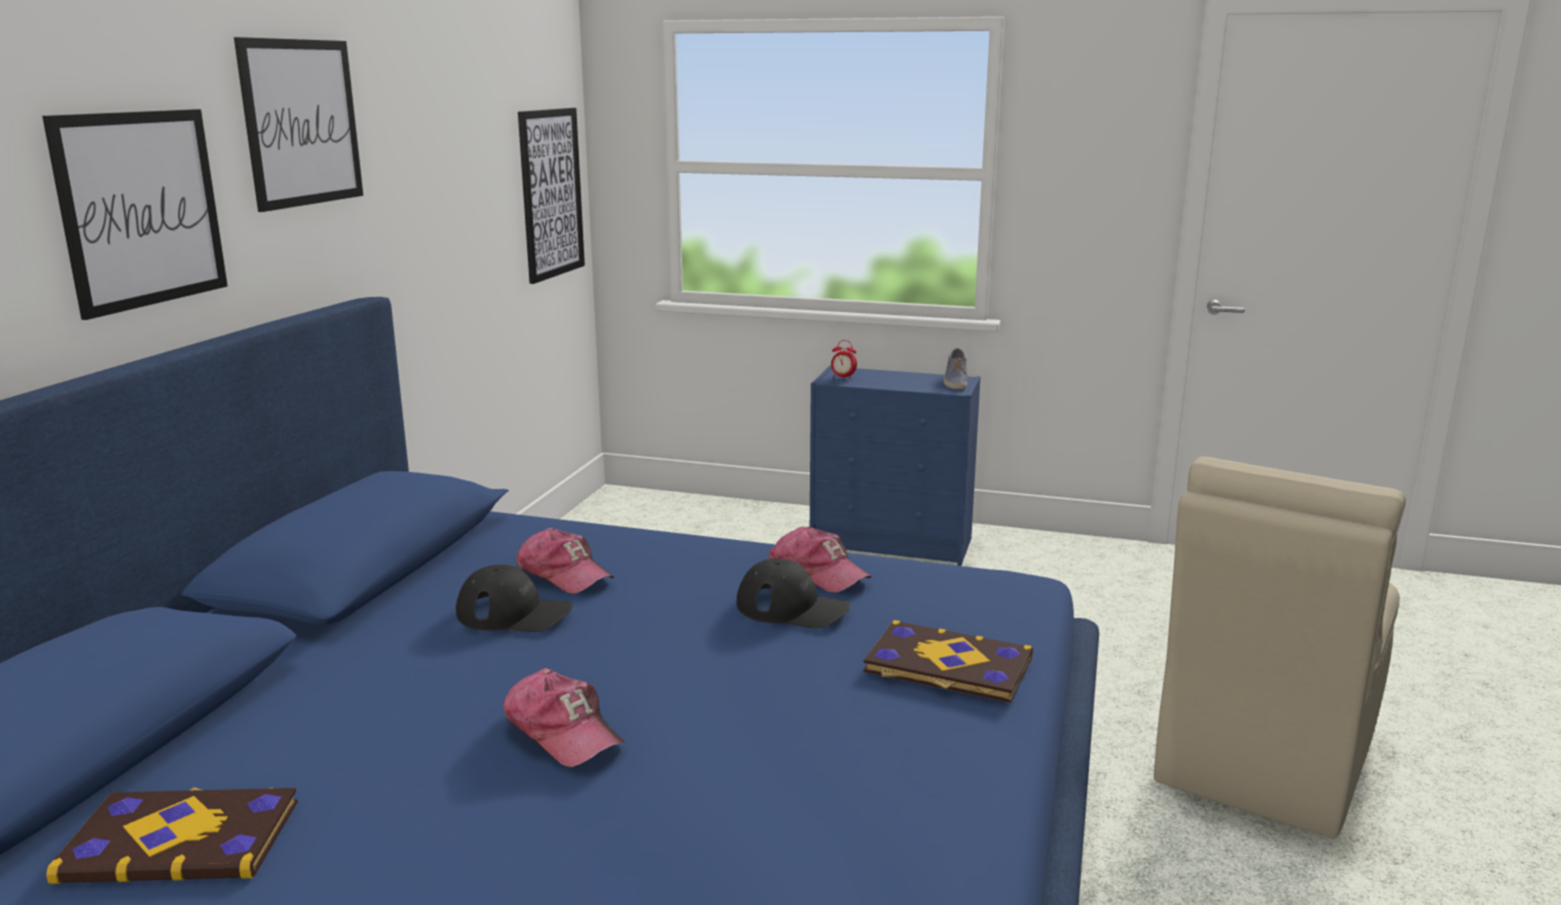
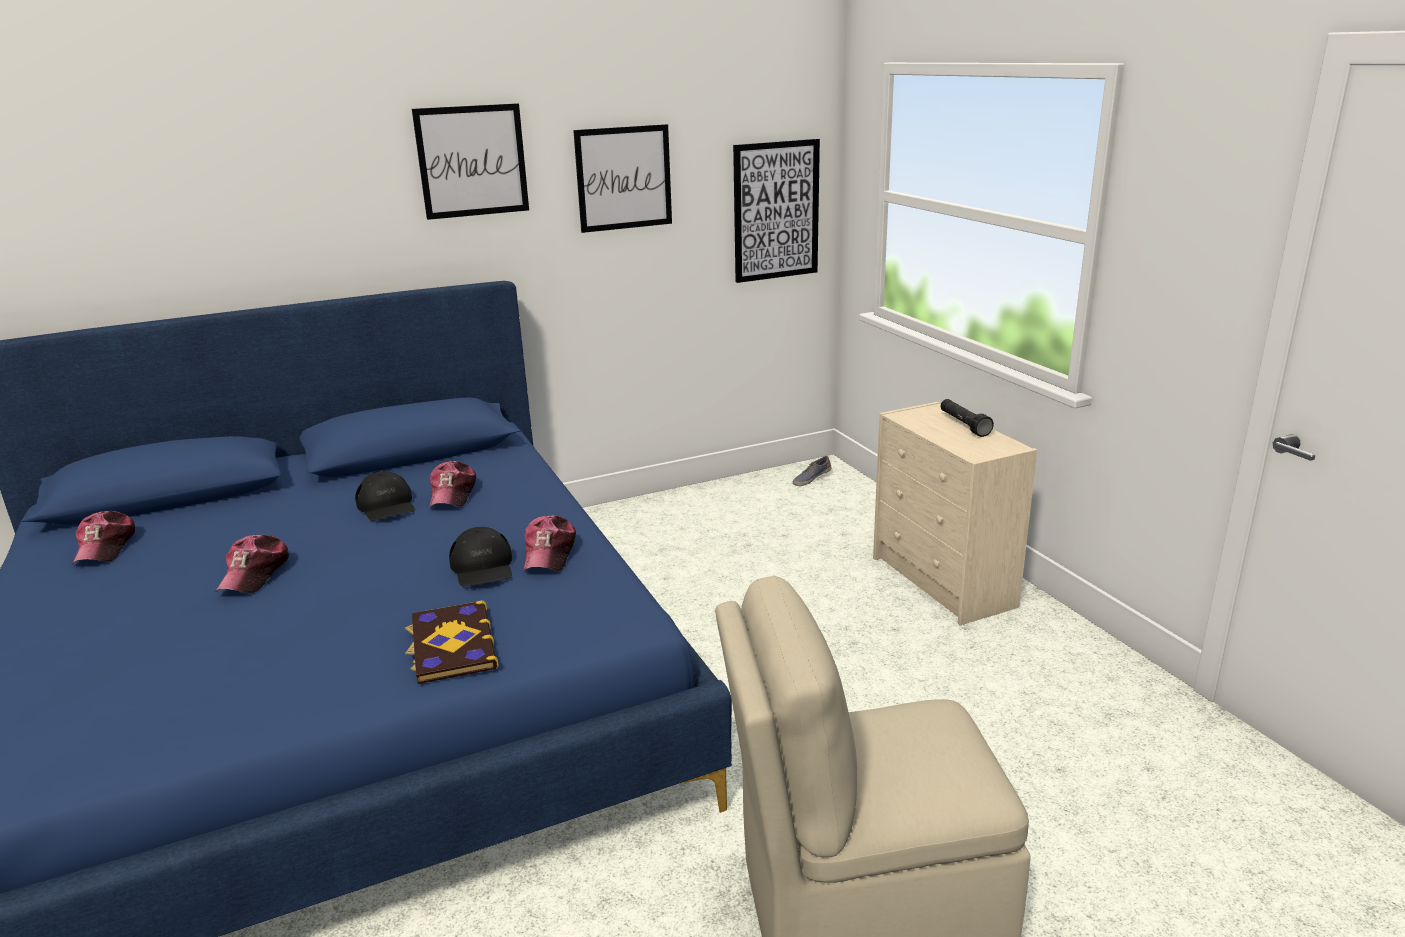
camera: 50 degrees right, 5 degrees up
picture [42,109,228,320] -> picture moved to [573,124,672,233]
book [46,787,298,884] -> cap [72,511,135,565]
blue dresser [810,366,980,566] -> beige dresser [873,402,1037,625]
alarm clock [831,340,857,380] -> none
shoe [943,348,967,389] -> shoe moved to [793,456,832,486]
none -> black flashlight [941,399,994,437]

